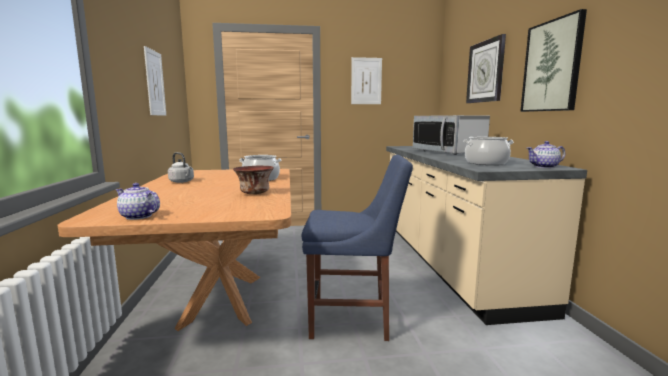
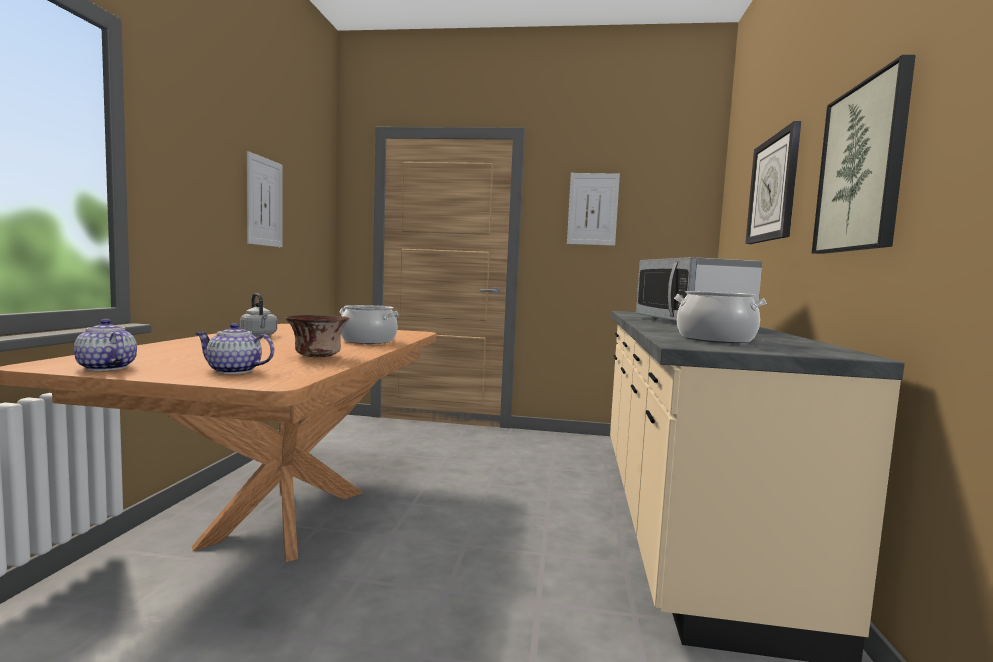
camera: 15 degrees right, 5 degrees down
blue chair [302,155,413,341] -> none
teapot [527,141,565,168] -> teapot moved to [195,323,274,374]

